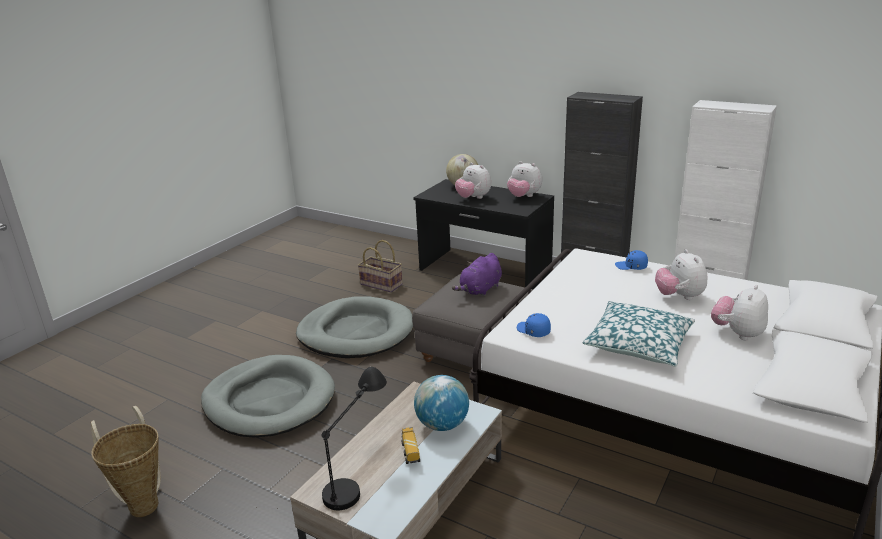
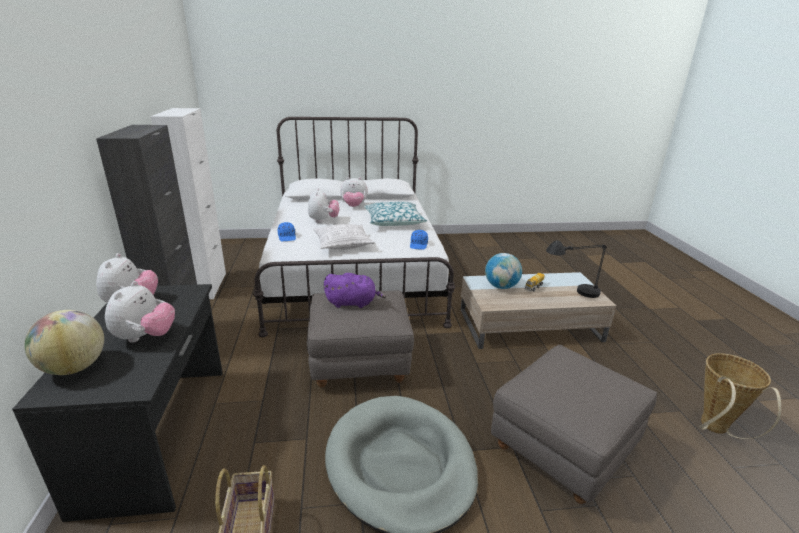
camera: 130 degrees left, 0 degrees up
grey dog bed [201,355,335,437] -> grey ottoman [491,345,657,504]
plush toy [655,249,708,300] -> plush toy turned 45 degrees counterclockwise [308,188,339,223]
none -> pillow [313,224,375,250]

